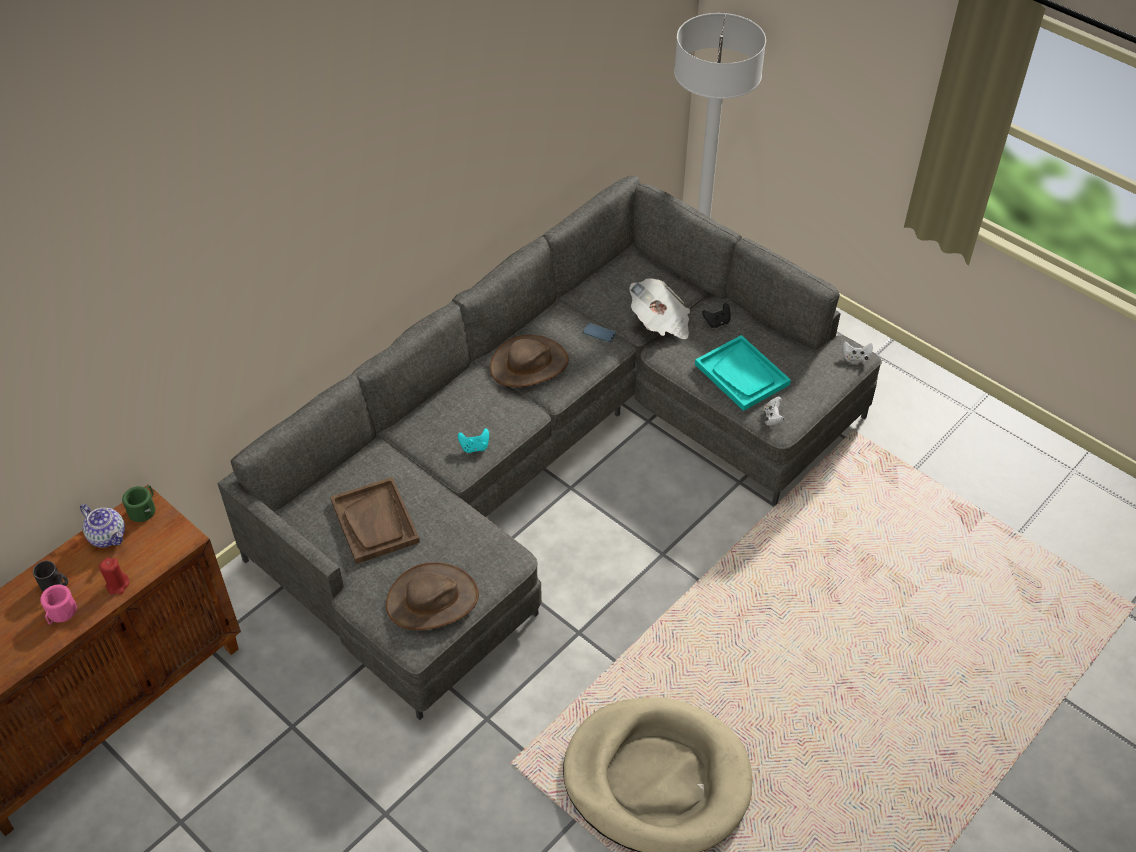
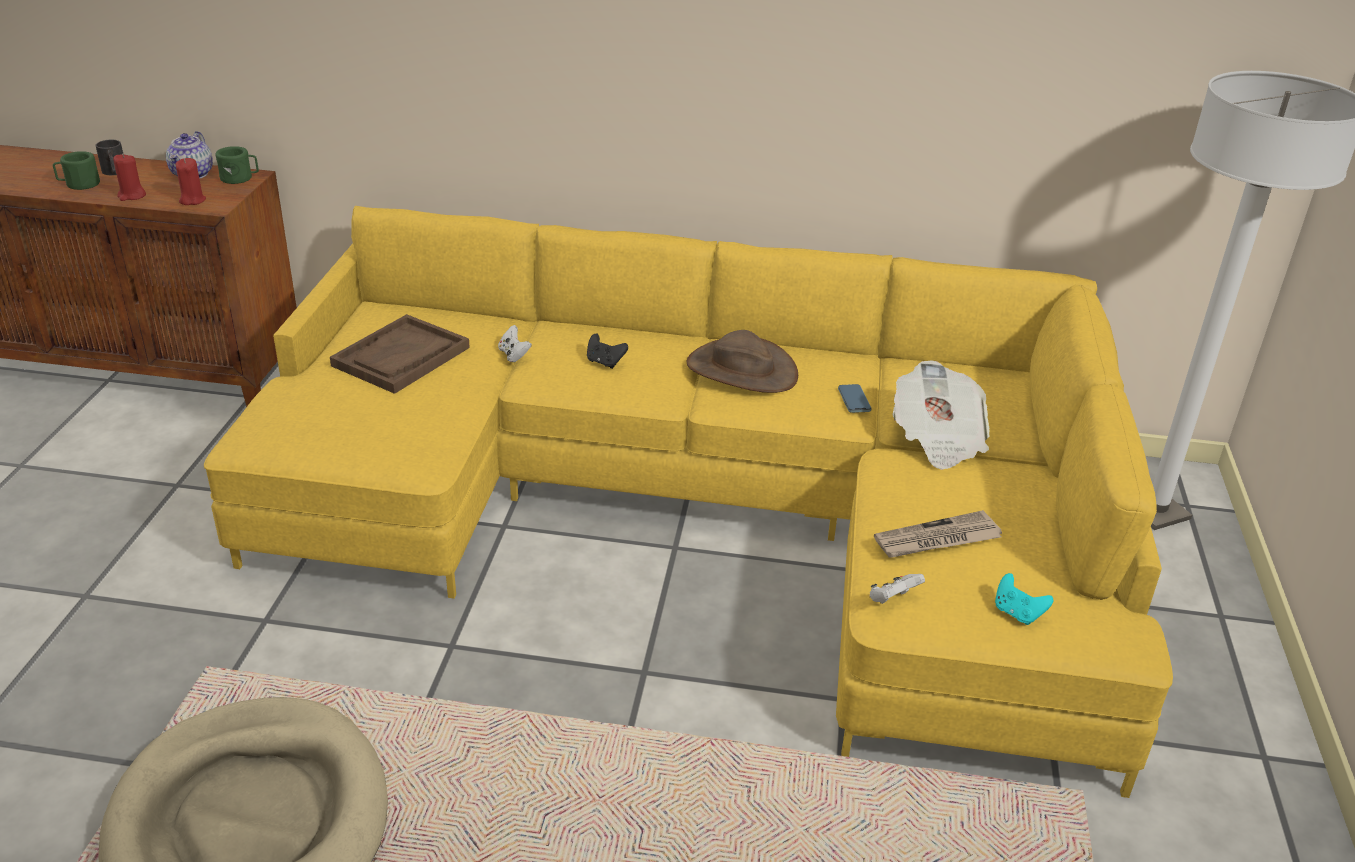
camera: 55 degrees right, 15 degrees down
pink mug [40,585,77,625] -> green mug [53,151,100,190]
grey sofa [218,175,882,720] -> yellow sofa [204,206,1173,798]
brown hat [386,562,479,630] -> none
turquoise game controller [458,428,489,453] -> turquoise game controller moved to [995,573,1053,625]
turquoise tray [695,335,791,411] -> newspaper [874,510,1002,558]
black game controller [702,303,730,328] -> black game controller moved to [587,334,628,369]
white game controller [843,341,873,363] -> white game controller moved to [498,325,532,362]
none -> red candle [176,158,206,205]

